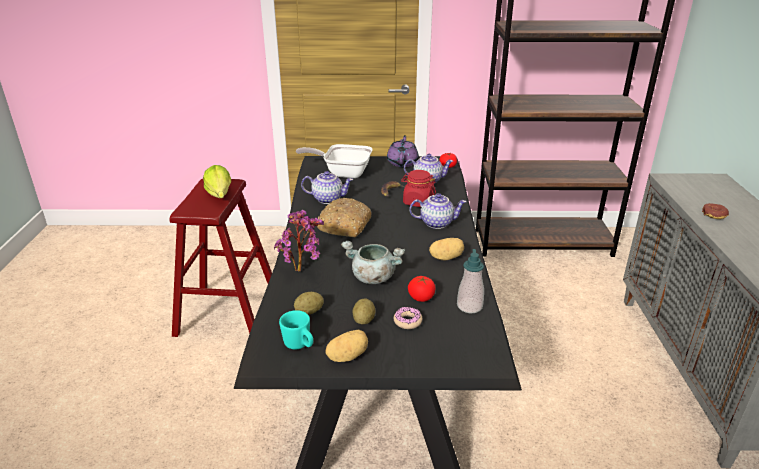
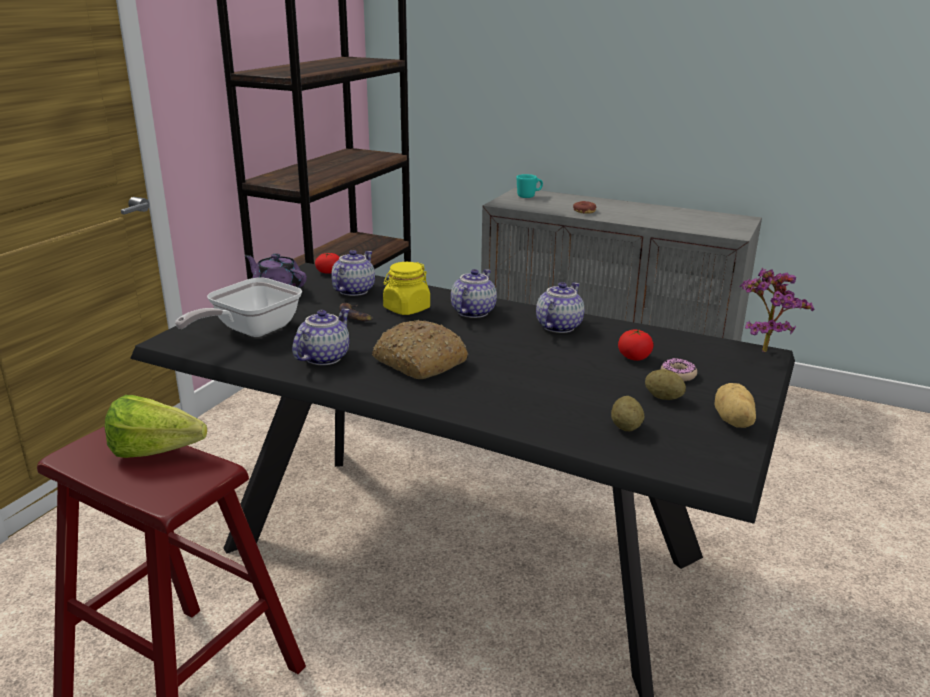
camera: 65 degrees left, 5 degrees down
potted plant [274,210,324,271] -> potted plant moved to [740,268,814,352]
turquoise mug [279,310,313,349] -> turquoise mug moved to [517,174,543,198]
grey cooking pot [341,241,405,284] -> none
red jar [401,170,436,207] -> yellow jar [383,262,430,315]
potato [429,238,464,260] -> teapot [536,282,584,333]
soap dispenser [457,249,484,313] -> none

